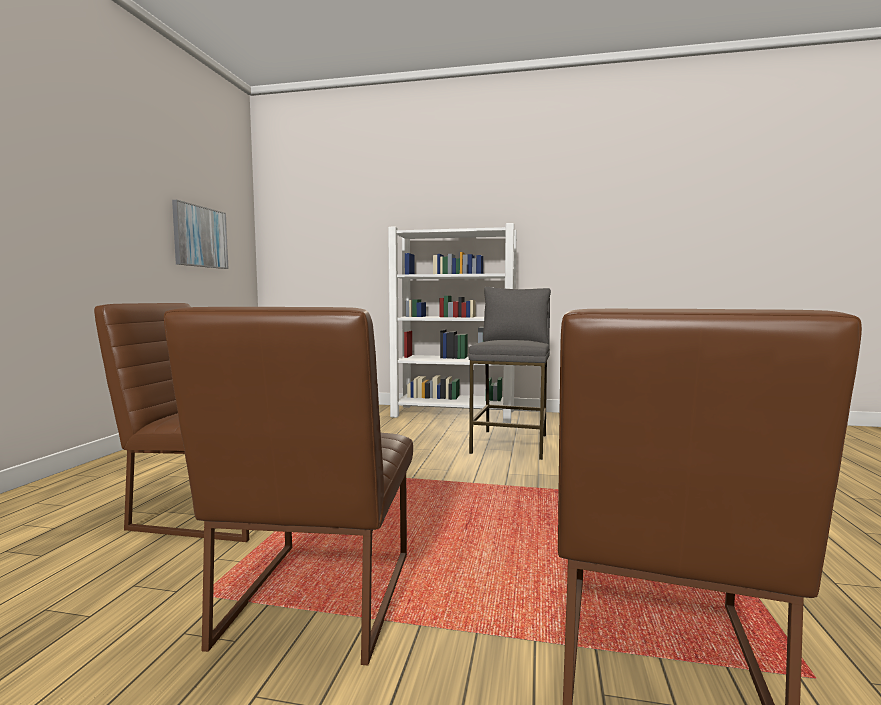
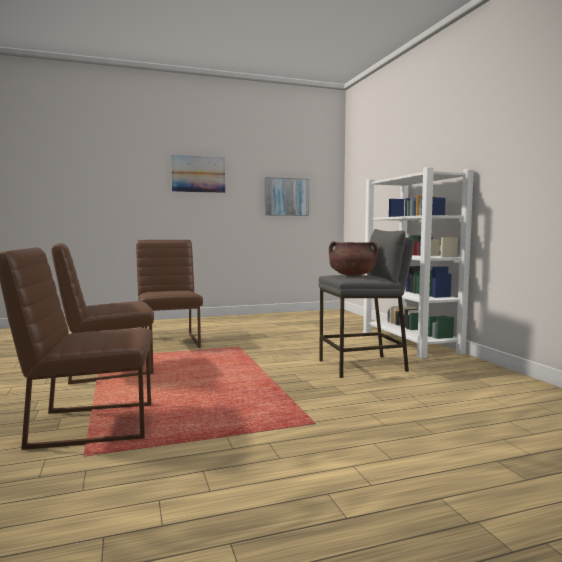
camera: 60 degrees right, 0 degrees up
none -> picture [171,155,225,193]
none -> brown cooking pot [329,241,378,276]

